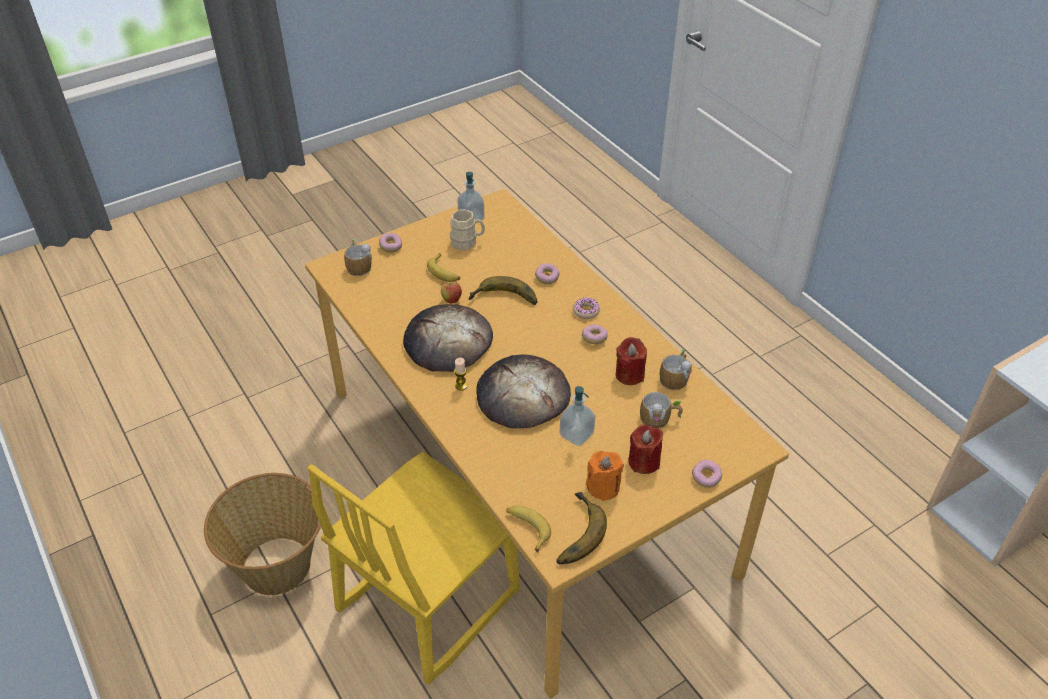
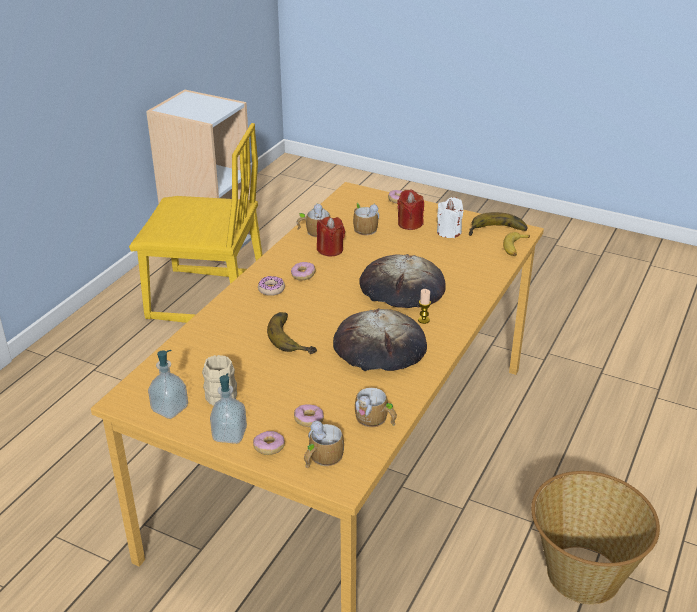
camera: 120 degrees left, 10 degrees down
yellow chair [308,452,520,685] -> yellow chair moved to [129,123,262,323]
banana [427,253,460,282] -> none
apple [441,279,462,304] -> none
donut [535,263,559,284] -> donut moved to [294,405,324,427]
soap dispenser [560,386,595,446] -> soap dispenser moved to [210,373,247,444]
orange candle [586,451,624,501] -> white candle [437,197,463,238]
none -> mug [355,387,397,427]

